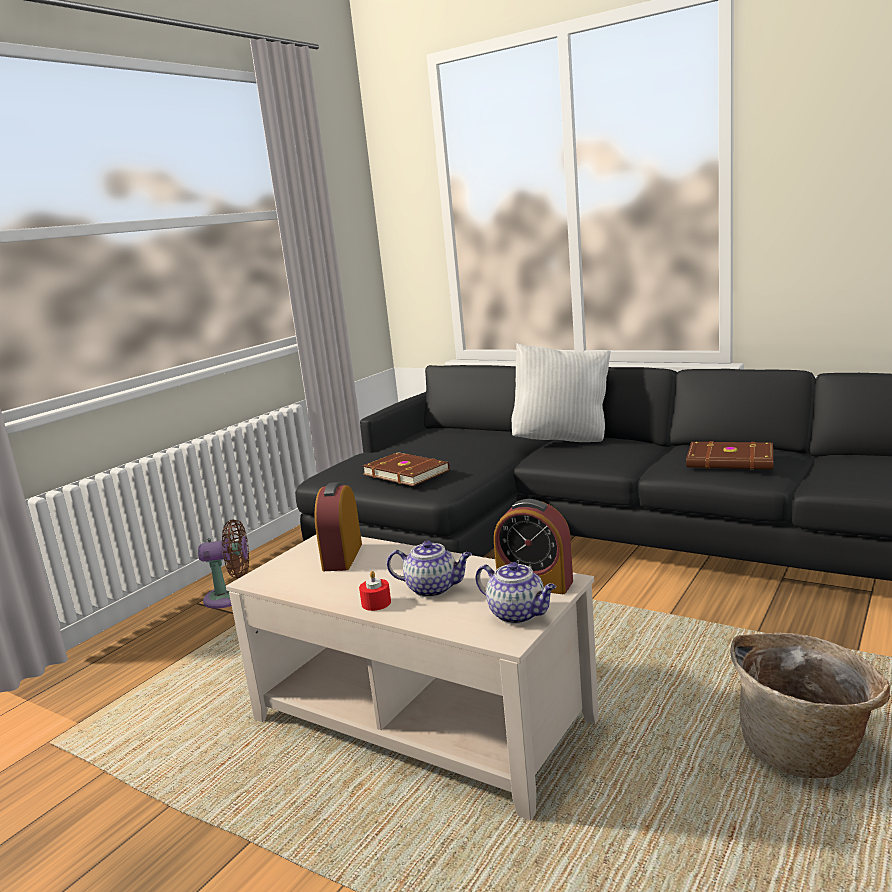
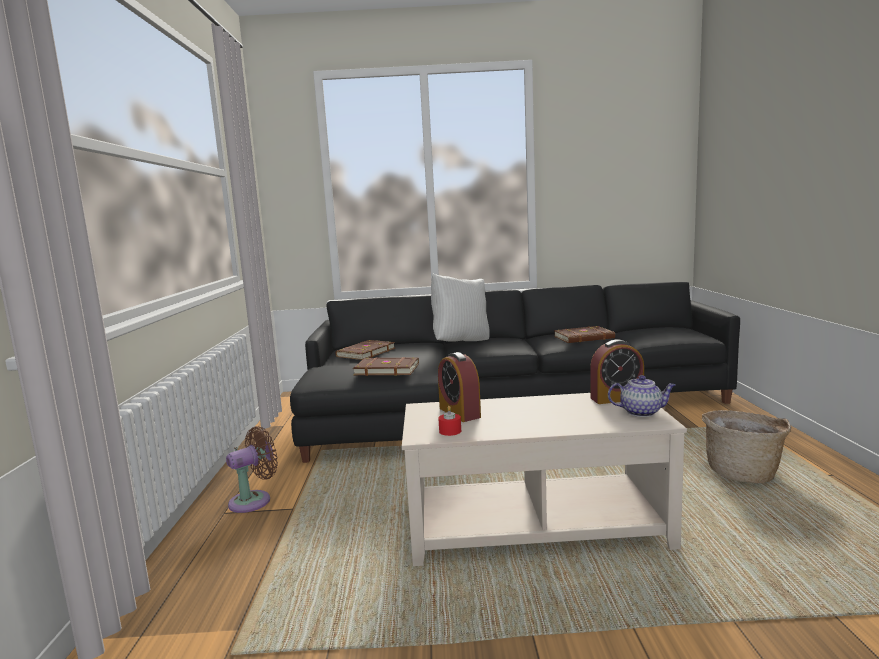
camera: 35 degrees left, 5 degrees down
red candle [359,571,391,611] -> red candle moved to [438,406,461,436]
teapot [387,541,472,597] -> none
none -> brown book [336,340,395,360]

